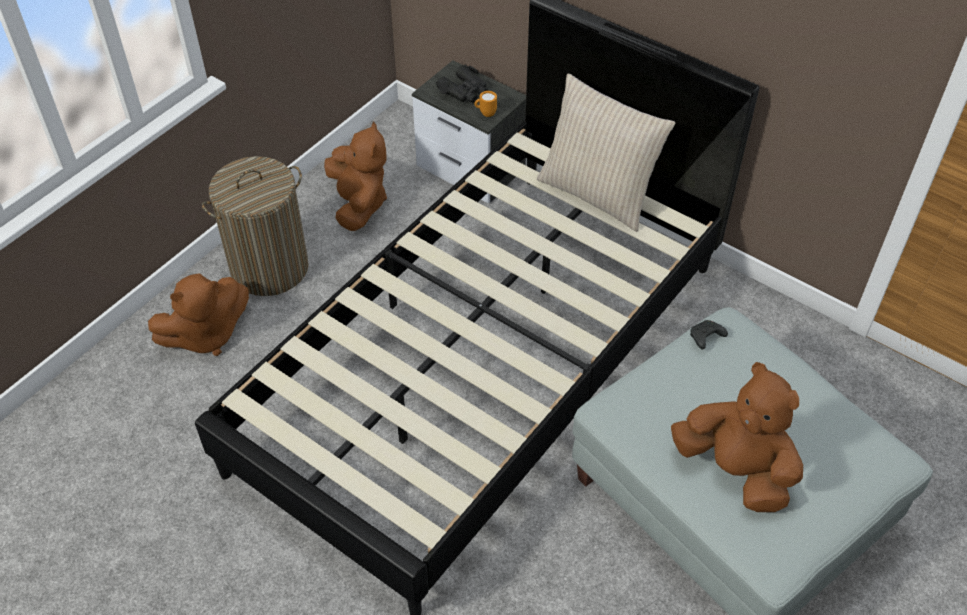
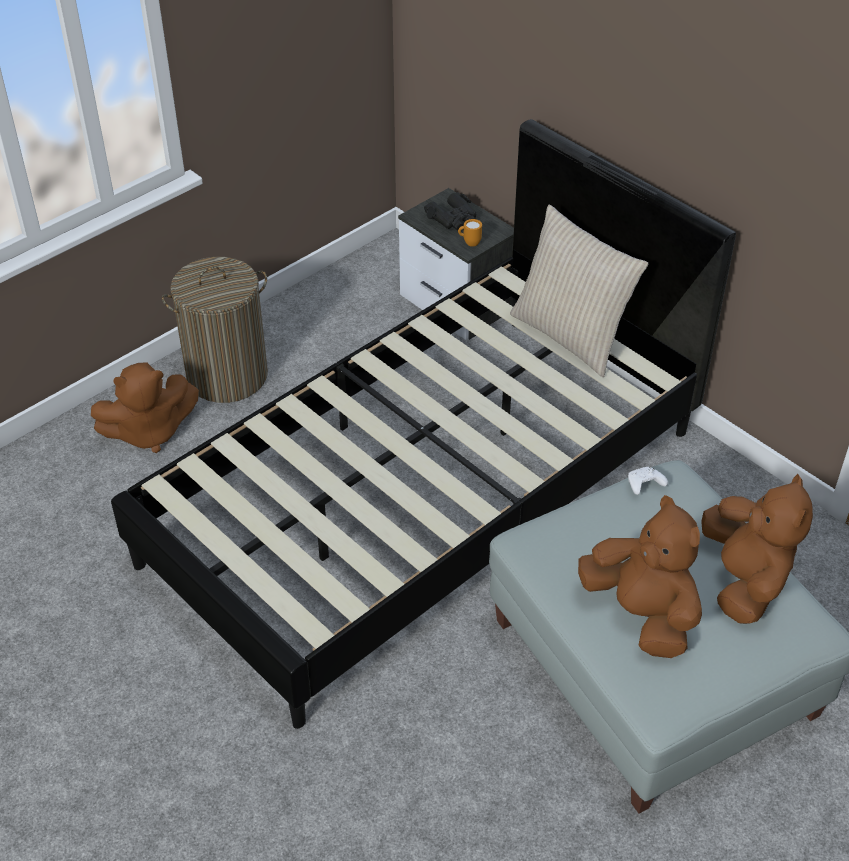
camera: 10 degrees right, 5 degrees down
brown plush toy [324,121,387,231] -> brown plush toy moved to [701,474,813,624]
black game controller [690,320,728,349] -> white game controller [628,467,668,495]

